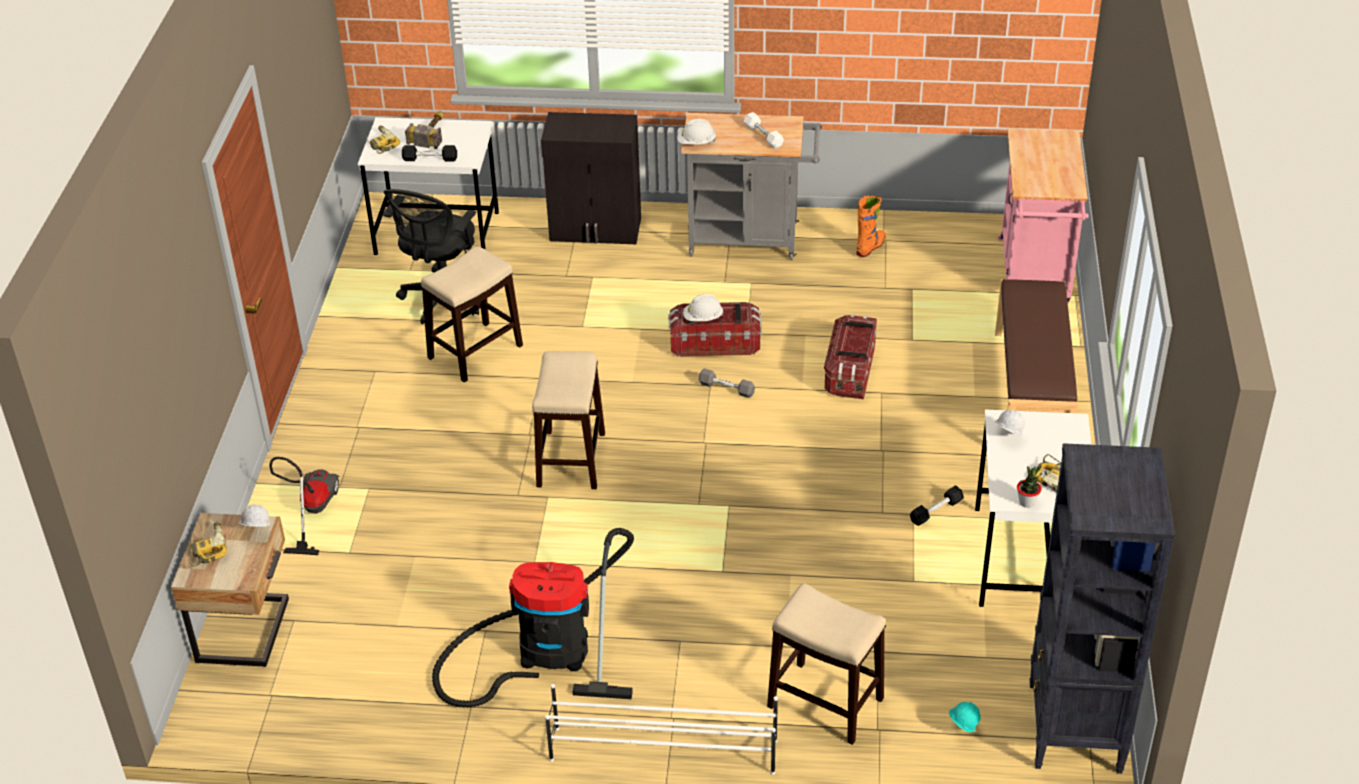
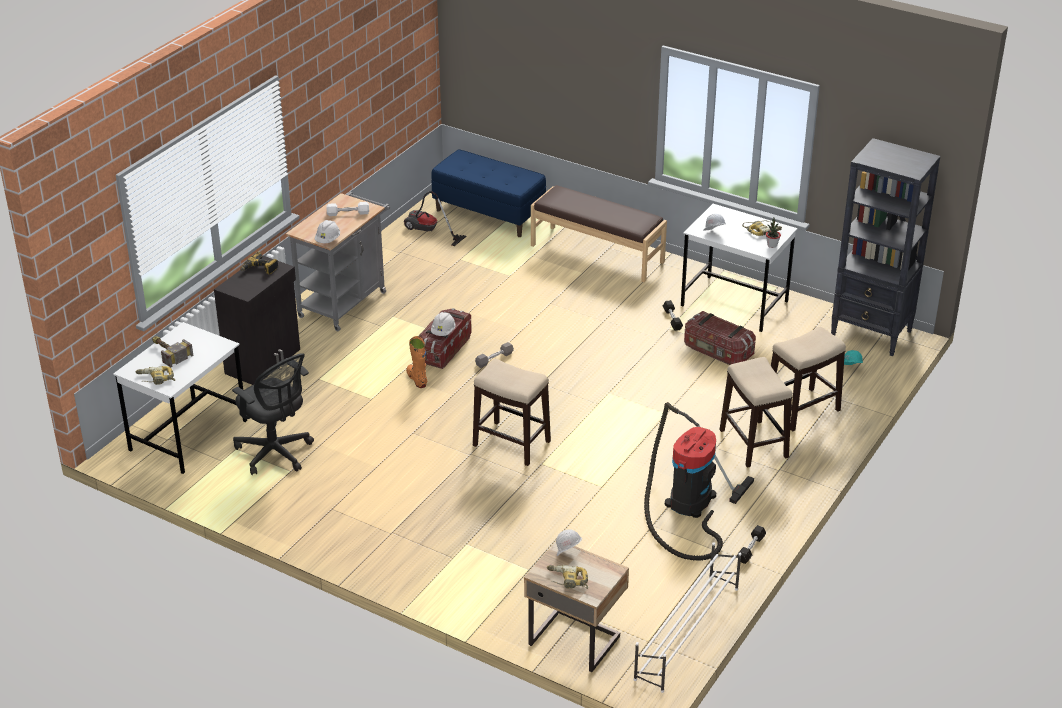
camera: 65 degrees left, 5 degrees down
vacuum cleaner [270,457,339,555] -> vacuum cleaner moved to [404,191,467,246]
black dumbbell [402,145,457,161] -> black dumbbell moved to [737,525,766,564]
stool [421,247,523,382] -> stool moved to [720,357,793,468]
white shoe rack [545,684,778,775] -> white shoe rack moved to [634,542,741,693]
storage box [824,314,877,399] -> storage box moved to [684,311,756,365]
orange boot [857,195,886,257] -> orange boot moved to [406,336,427,388]
pink cart [998,128,1088,303] -> blue bench [431,149,546,237]
none -> power drill [241,251,278,275]

